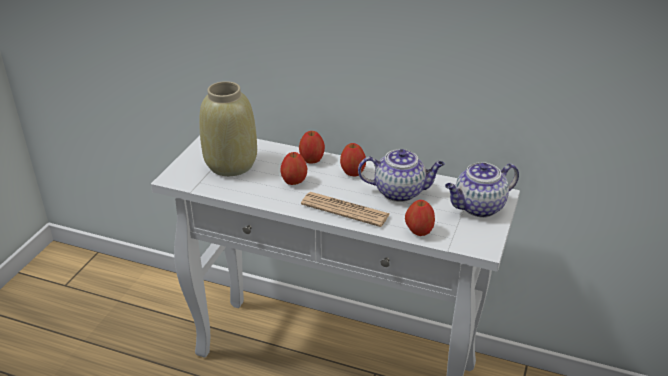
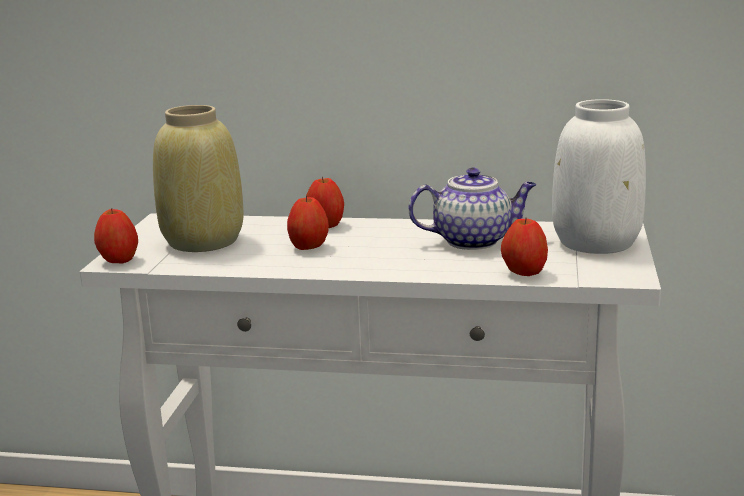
camera: 10 degrees left, 15 degrees down
newspaper [301,192,390,227] -> none
apple [340,143,366,177] -> apple moved to [94,208,138,264]
teapot [445,162,519,218] -> white vase [552,99,646,254]

